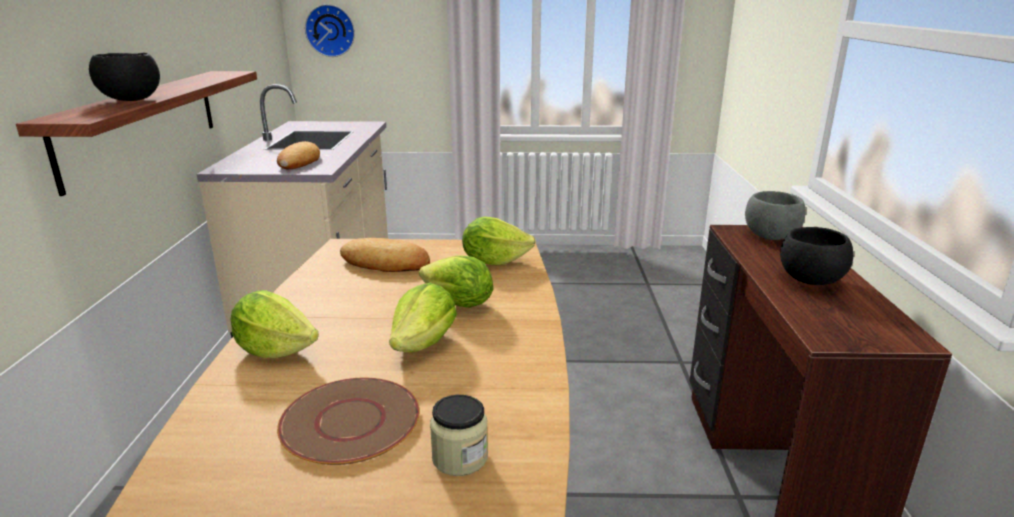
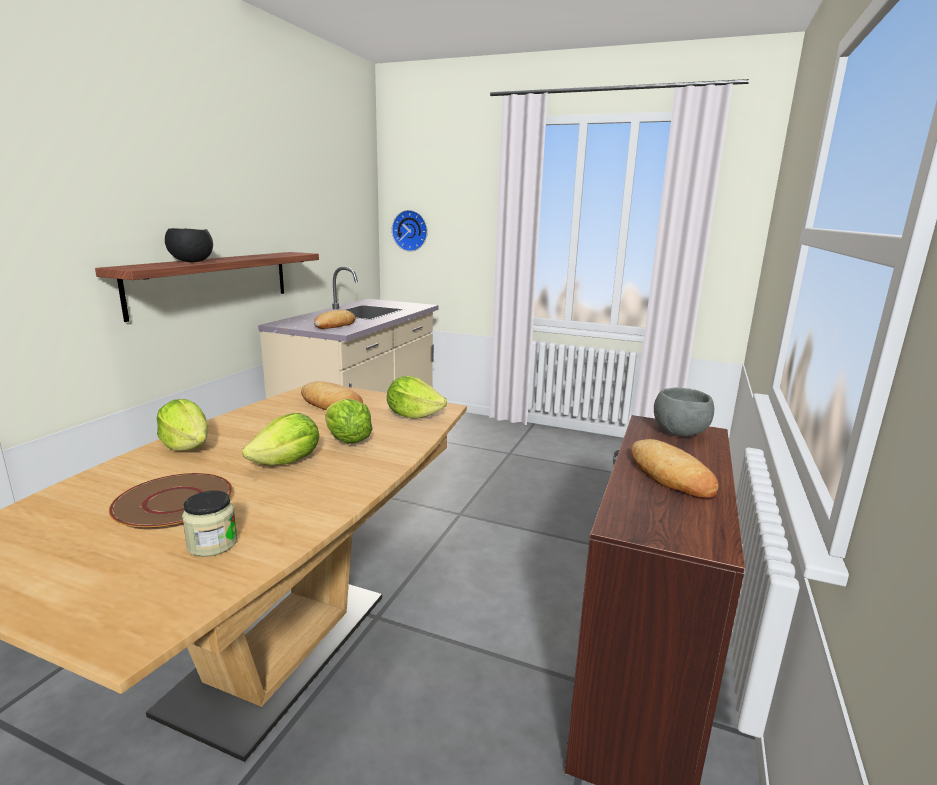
camera: 20 degrees right, 5 degrees down
black bowl [780,227,853,285] -> bread [631,439,719,500]

